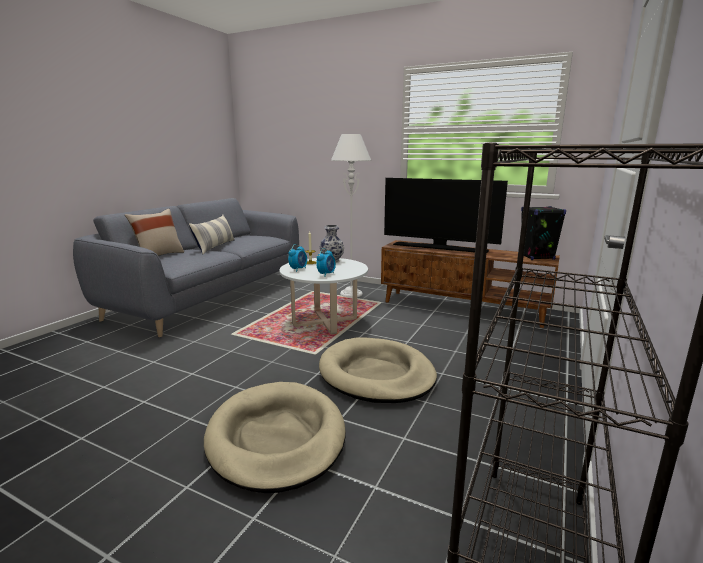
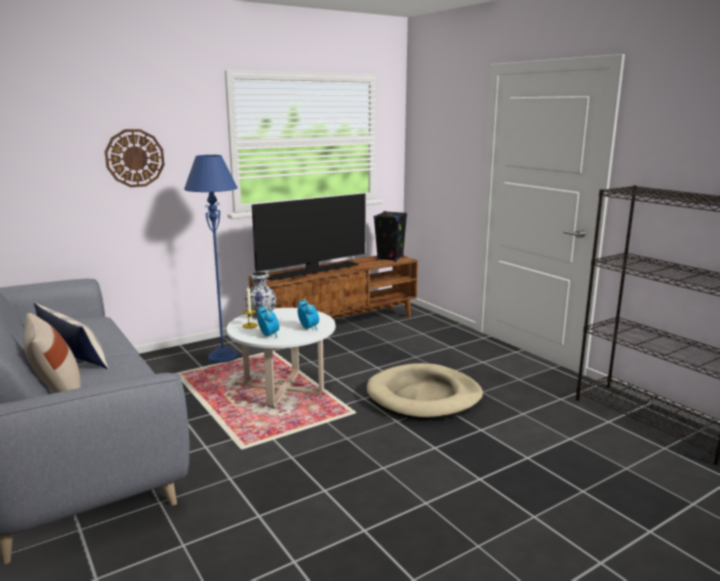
camera: 60 degrees left, 0 degrees up
beige dog bed [204,382,346,493] -> none
white floor lamp [331,134,371,297] -> blue floor lamp [184,155,238,363]
none -> wall clock [105,129,165,187]

